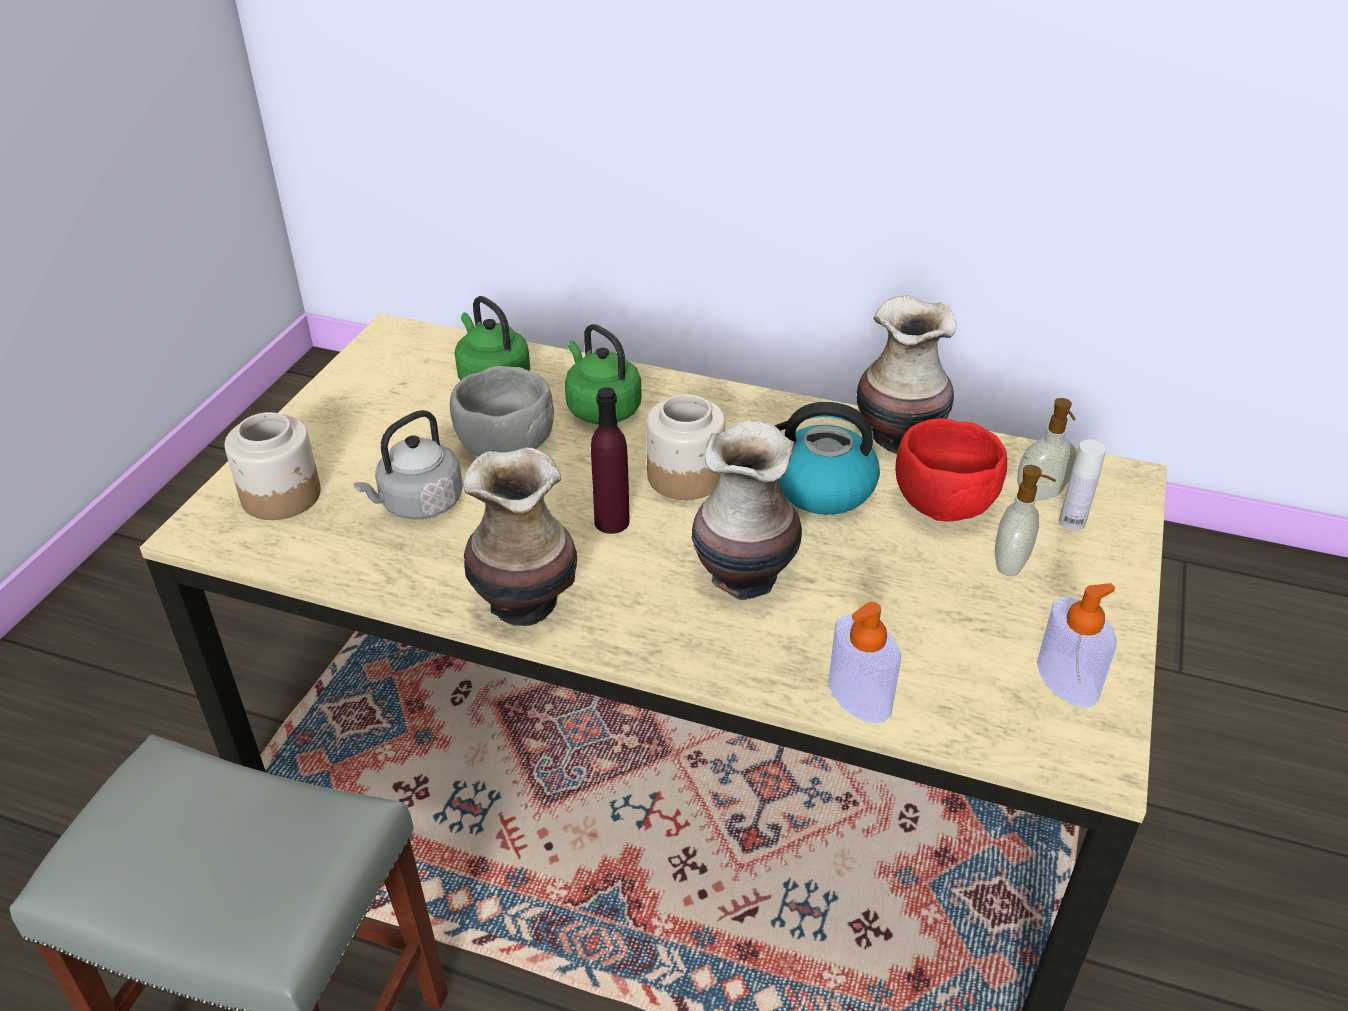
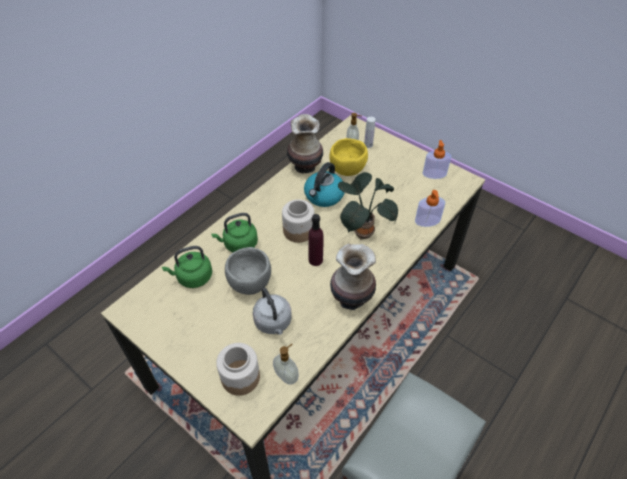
camera: 70 degrees left, 10 degrees up
vase [692,420,802,600] -> potted plant [338,172,398,240]
red bowl [895,418,1007,522] -> yellow bowl [329,138,368,176]
soap dispenser [995,465,1056,576] -> soap dispenser moved to [273,344,299,385]

